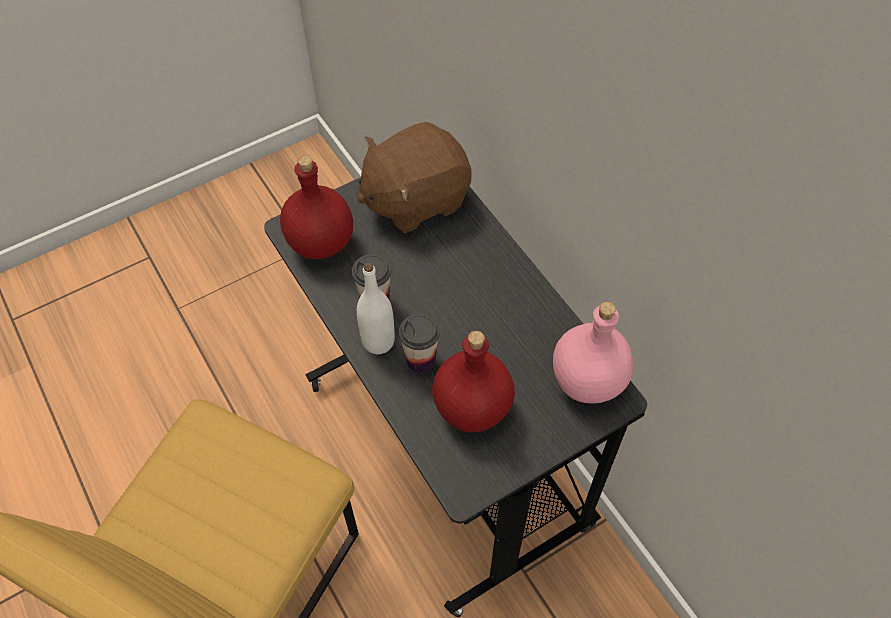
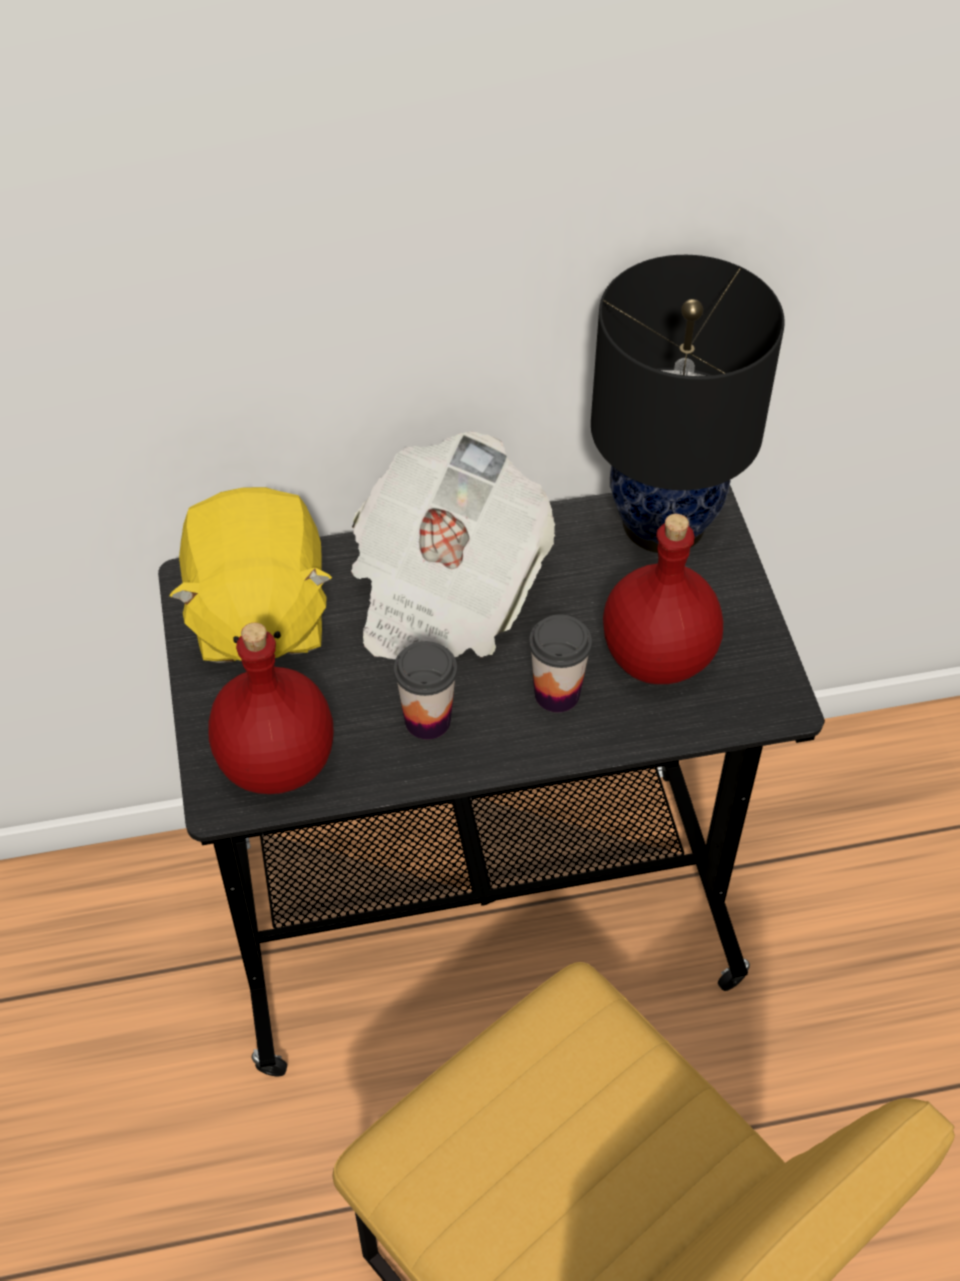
camera: 70 degrees left, 5 degrees down
brown plush toy [357,122,472,233] -> yellow plush toy [170,487,332,663]
white bottle [357,263,395,354] -> none
pink bottle [553,301,633,403] -> black table lamp [591,255,785,553]
none -> newspaper [351,432,555,659]

